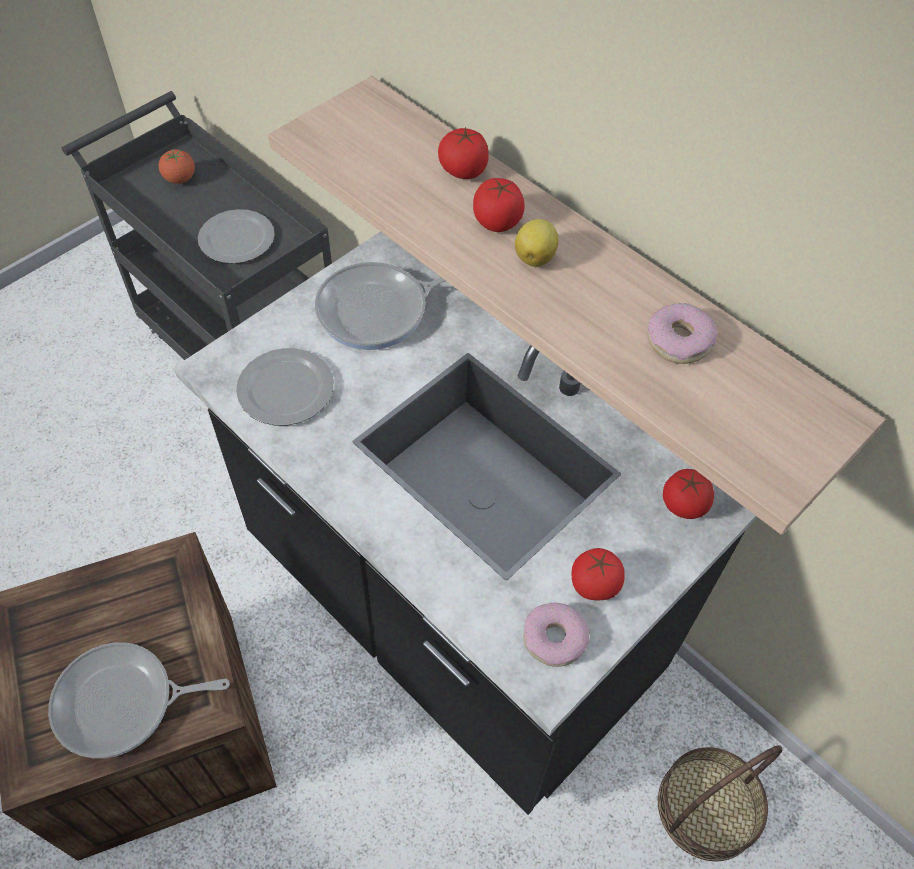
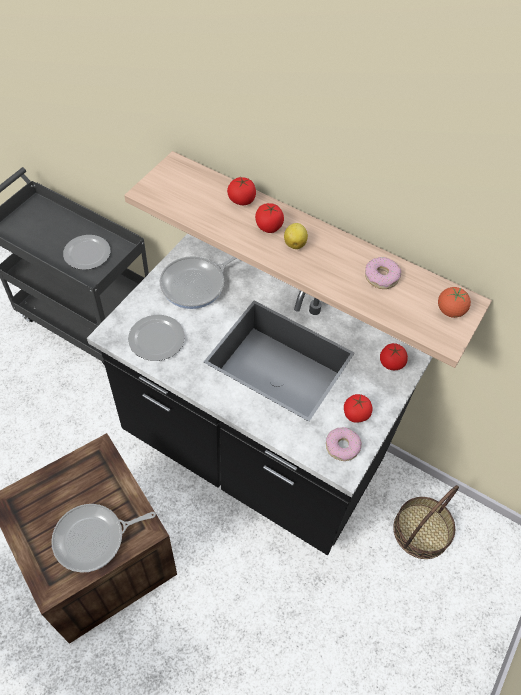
camera: 15 degrees left, 0 degrees up
tomato [159,149,195,184] -> tomato moved to [438,287,471,318]

